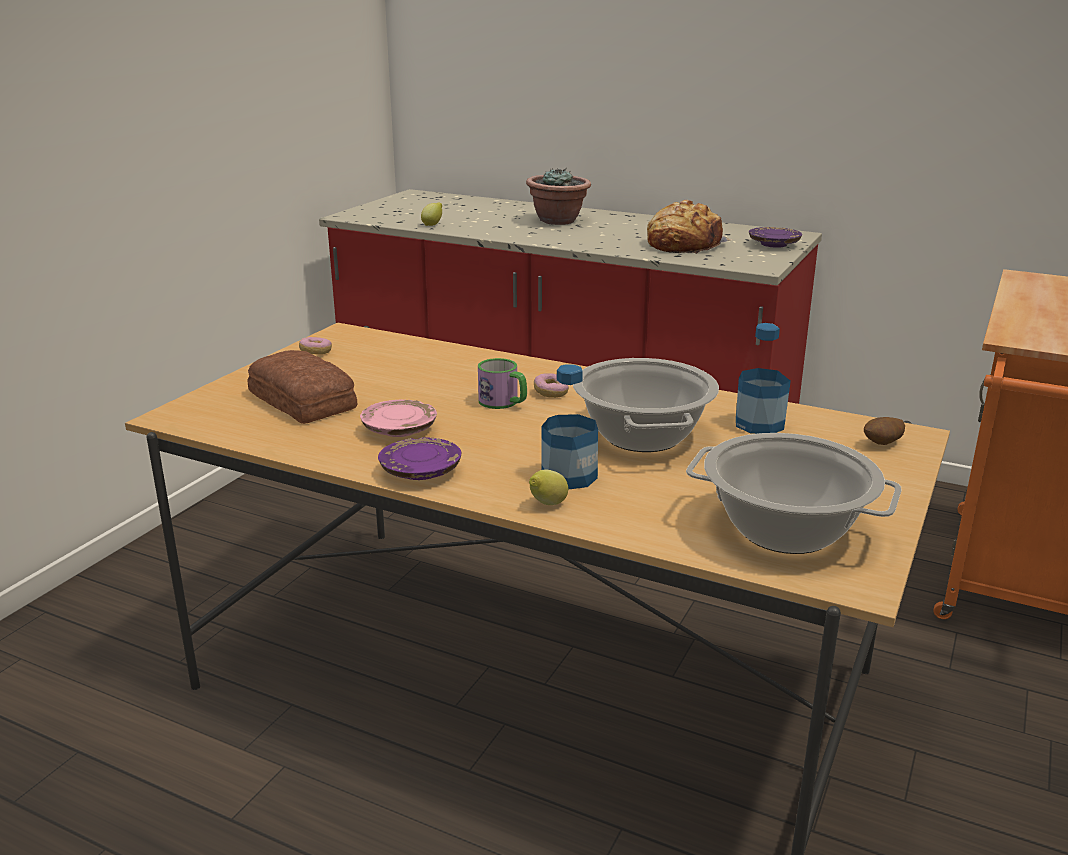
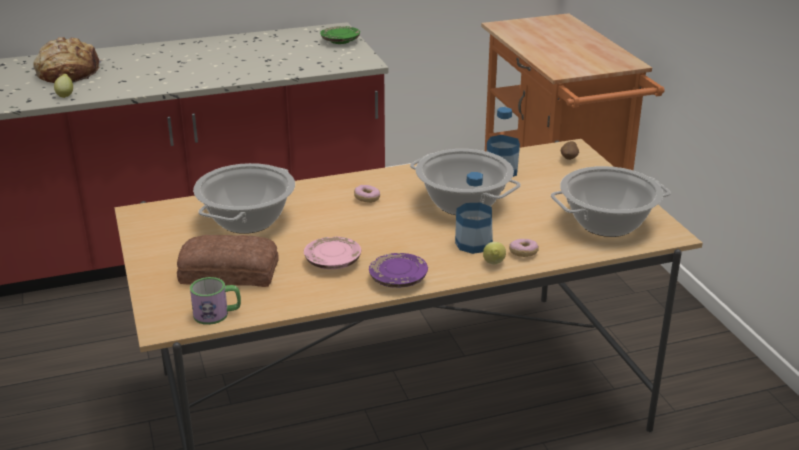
camera: 45 degrees left, 5 degrees up
donut [299,337,332,354] -> donut moved to [509,239,539,257]
mug [478,358,527,409] -> mug moved to [190,277,241,325]
potted plant [526,168,591,225] -> none
bread [647,200,733,254] -> bread moved to [33,37,104,83]
purple plate [749,227,802,248] -> green plate [320,26,360,44]
none -> cooking pot [193,163,295,234]

